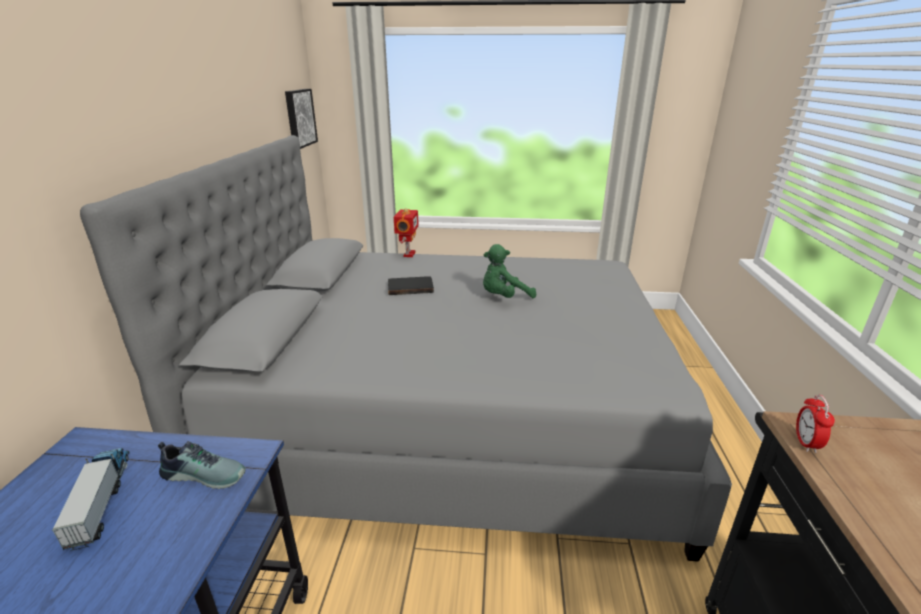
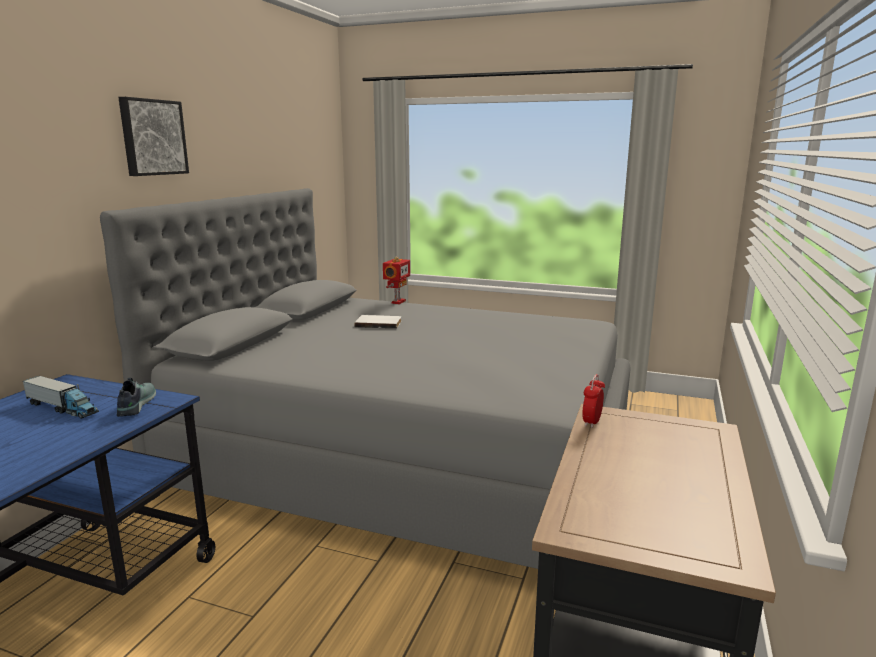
camera: 15 degrees right, 10 degrees down
toy truck [52,448,130,551] -> toy truck turned 120 degrees clockwise [23,376,99,419]
shoe [158,441,246,489] -> shoe turned 120 degrees counterclockwise [117,378,156,417]
picture [285,89,318,149] -> picture moved to [118,97,189,176]
black book [388,276,434,295] -> white book [354,315,401,329]
green plush toy [483,244,536,298] -> none

